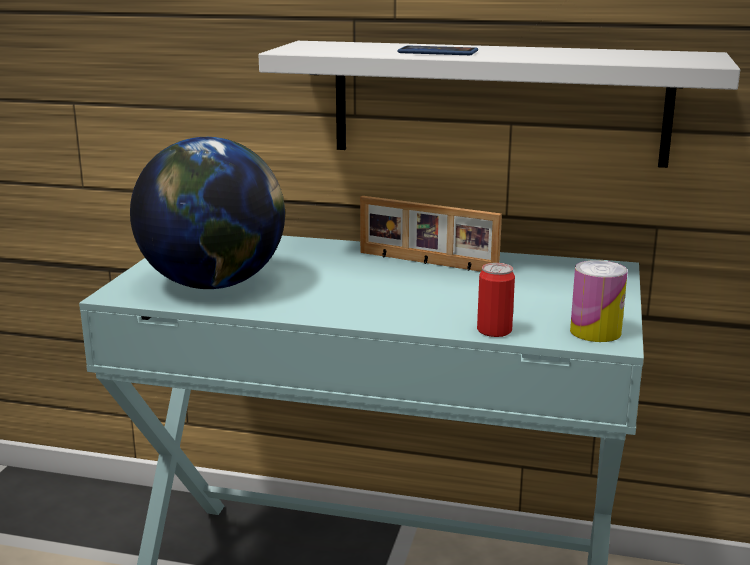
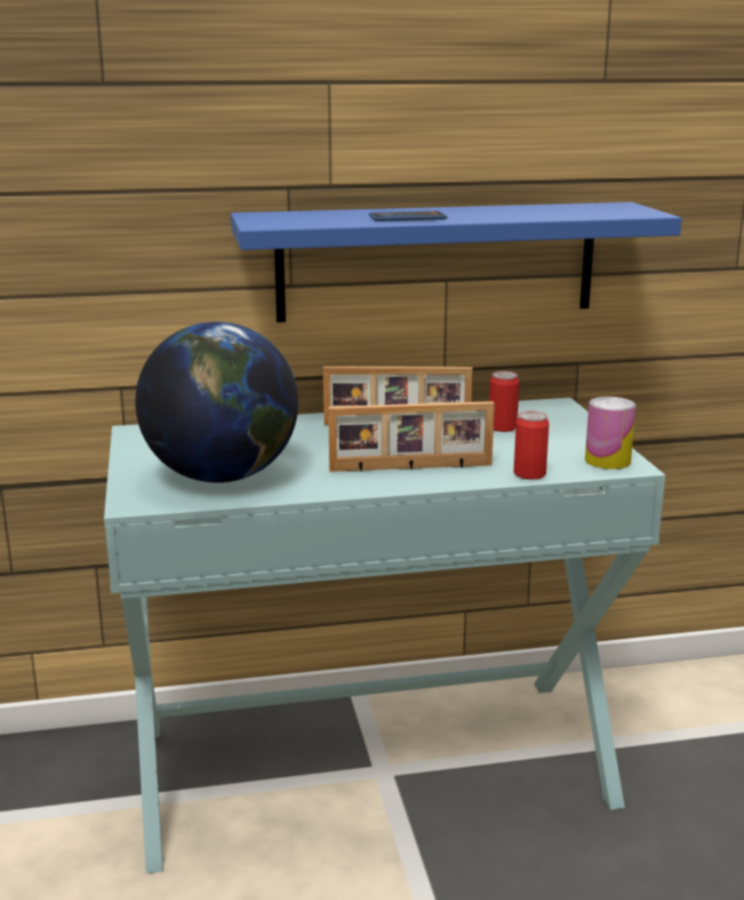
camera: 25 degrees left, 0 degrees up
white shelf [258,41,740,168] -> blue shelf [231,202,682,323]
none -> picture frame [328,401,495,472]
none -> can [489,371,519,432]

